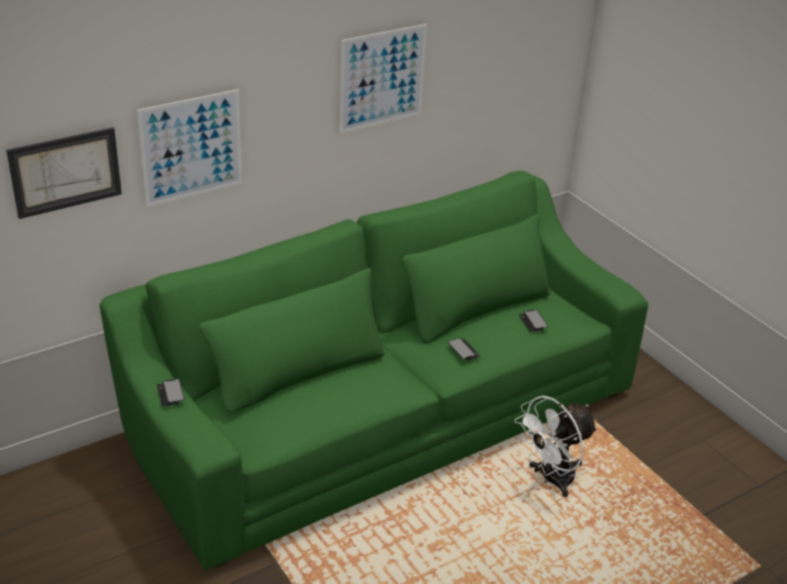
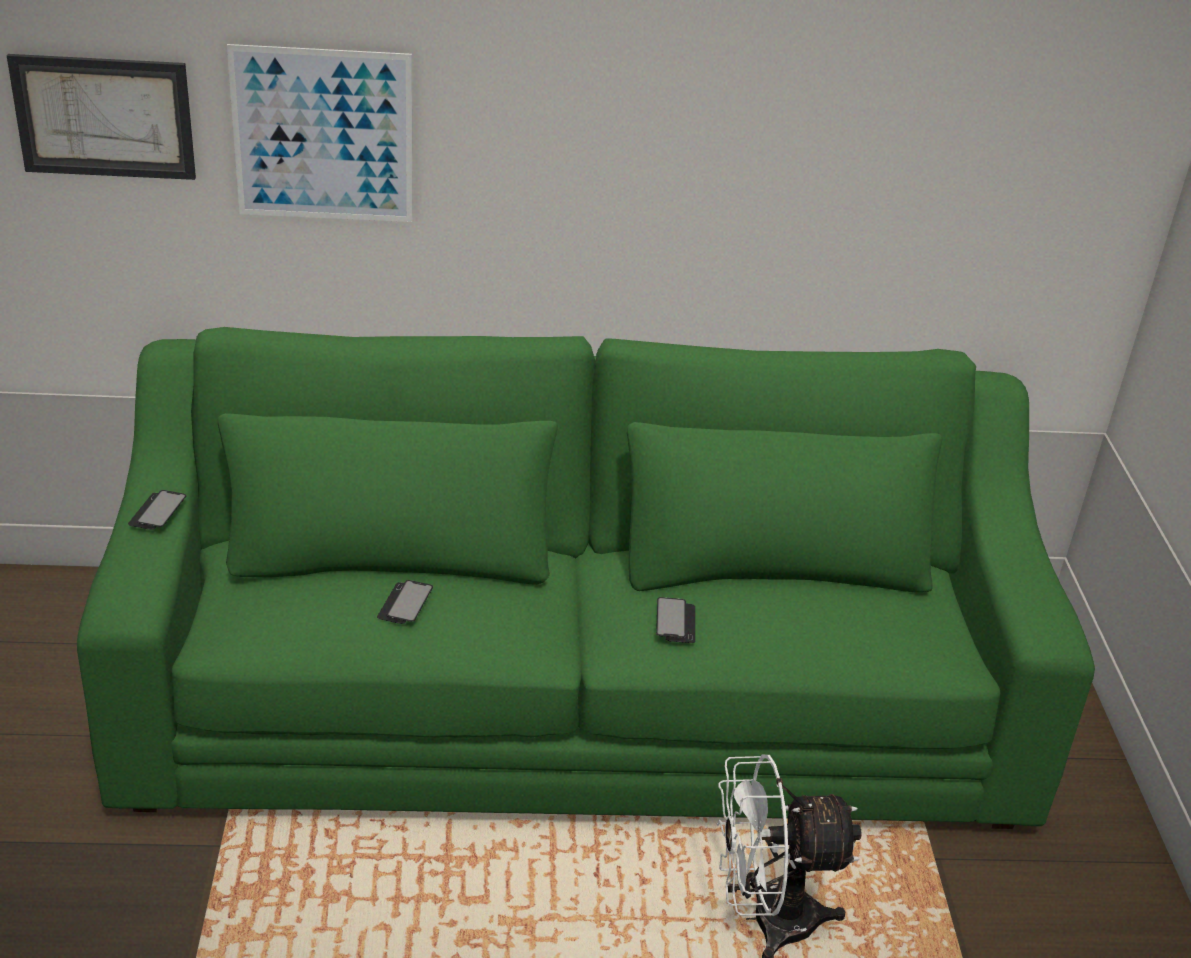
camera: 30 degrees right, 0 degrees up
picture [340,24,427,133] -> none
phone [519,310,548,332] -> phone moved to [377,580,433,624]

